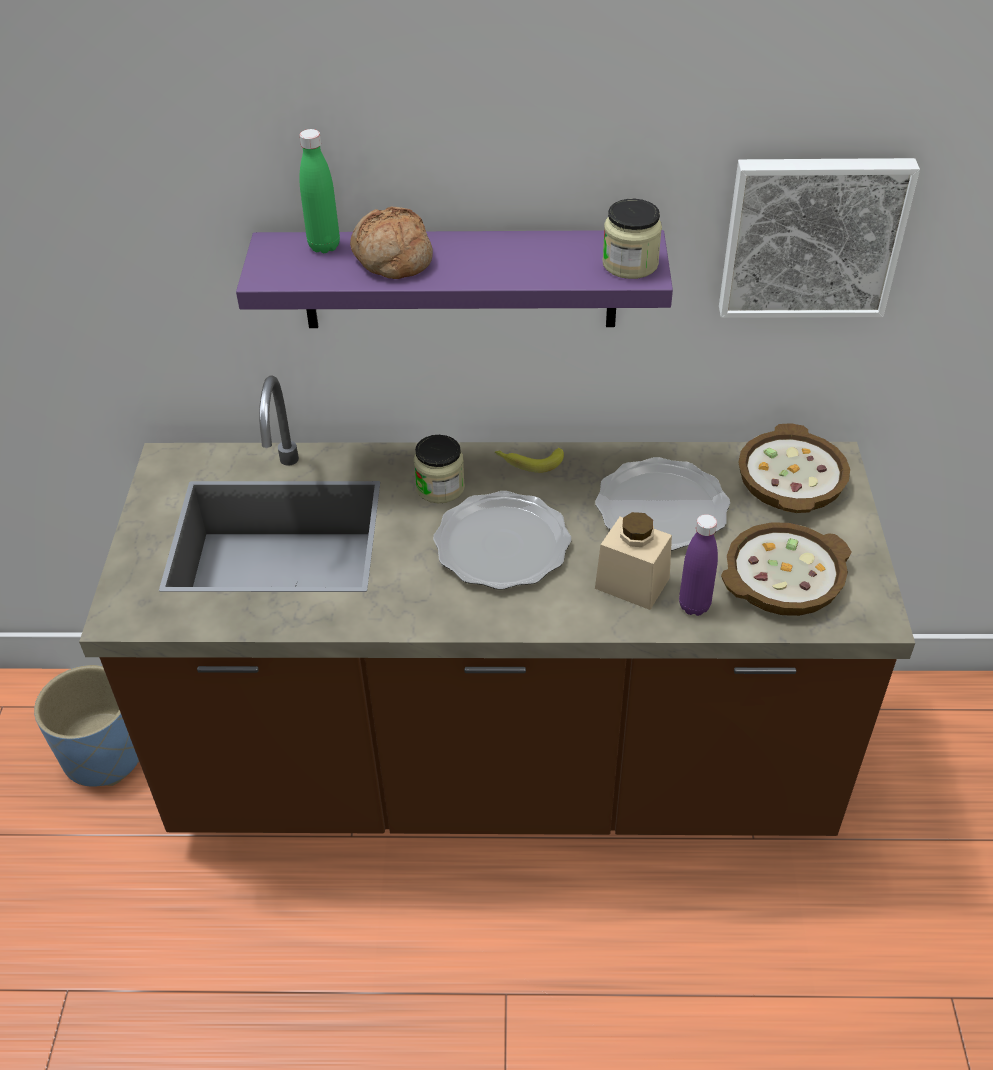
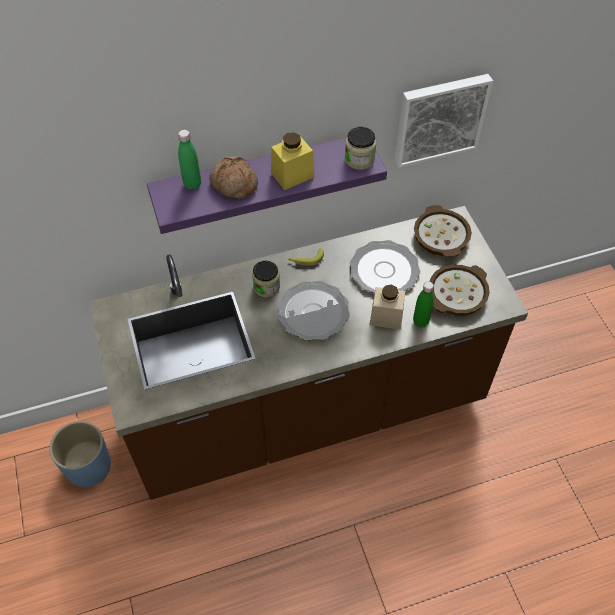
camera: 20 degrees left, 10 degrees up
purple bottle [679,514,718,616] -> green bottle [413,281,434,327]
none -> yellow jar [271,132,314,190]

